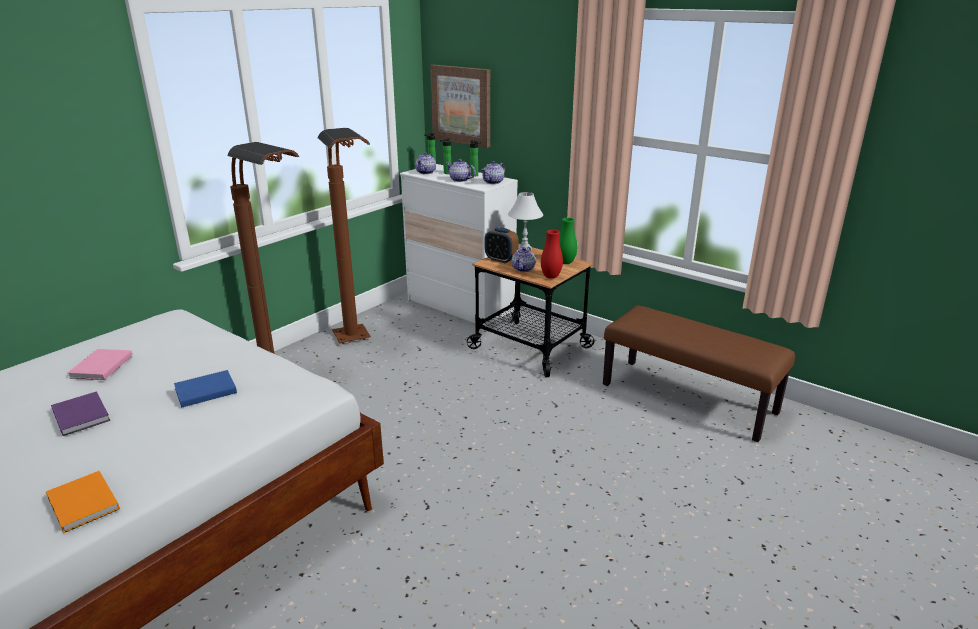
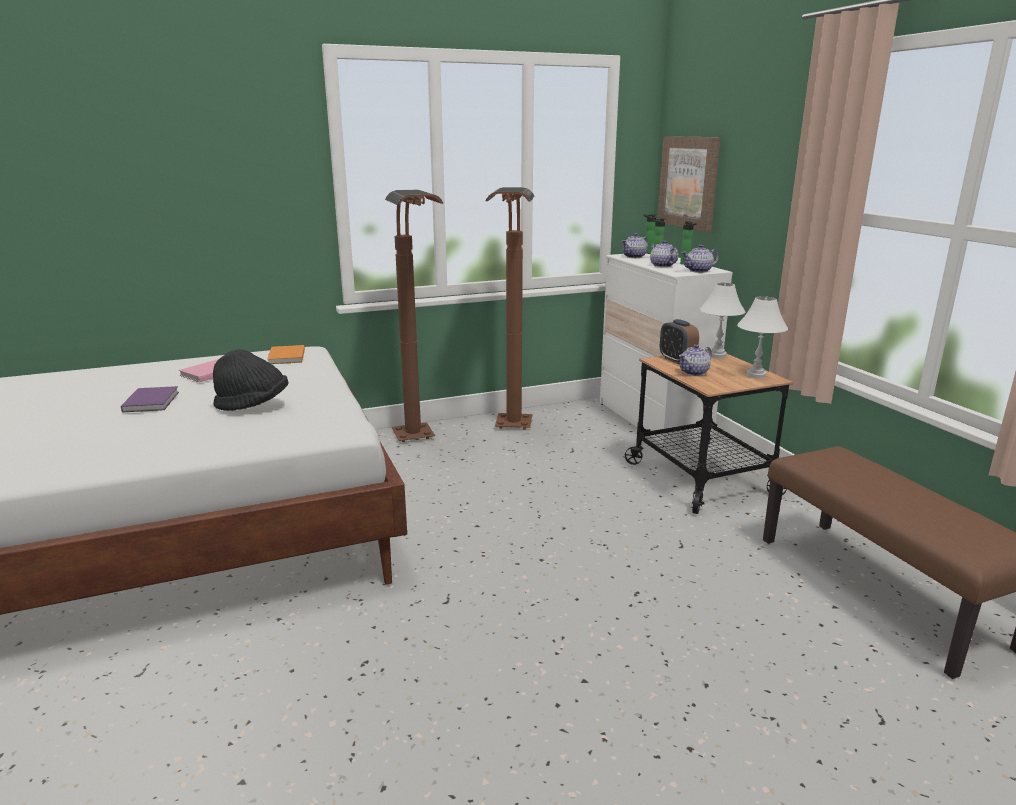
camera: 30 degrees right, 5 degrees down
orange book [46,471,120,533] -> orange book moved to [267,345,305,364]
blue book [174,370,237,408] -> black hat [213,349,289,411]
red vase [541,230,563,279] -> none
green vase [559,218,577,264] -> white table lamp [737,296,788,379]

